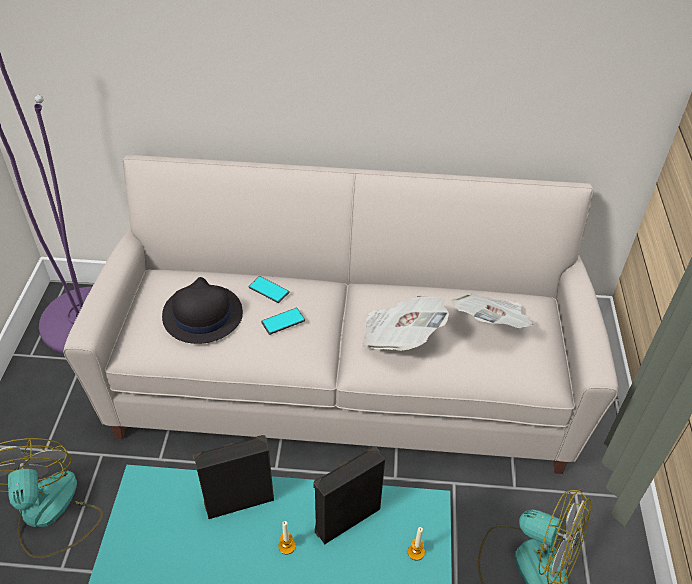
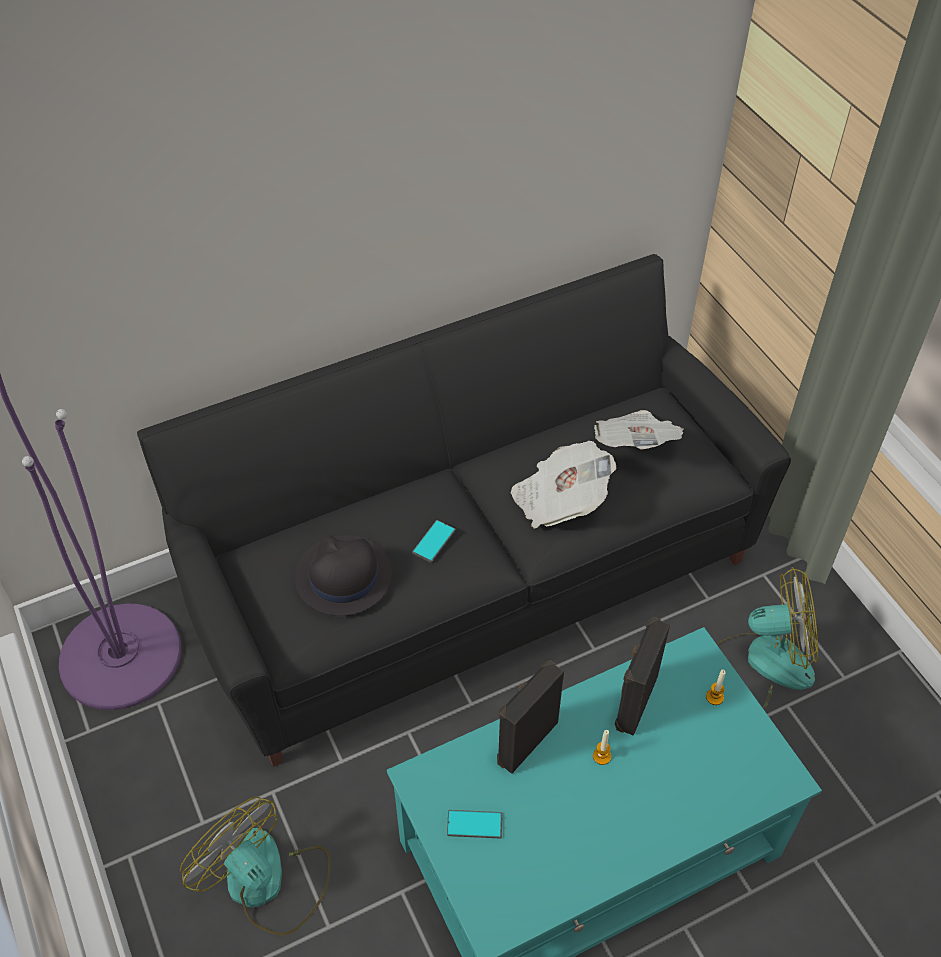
camera: 30 degrees left, 5 degrees up
beige sofa [63,155,618,474] -> black sofa [137,254,791,767]
phone [249,276,289,303] -> phone moved to [447,810,503,839]

